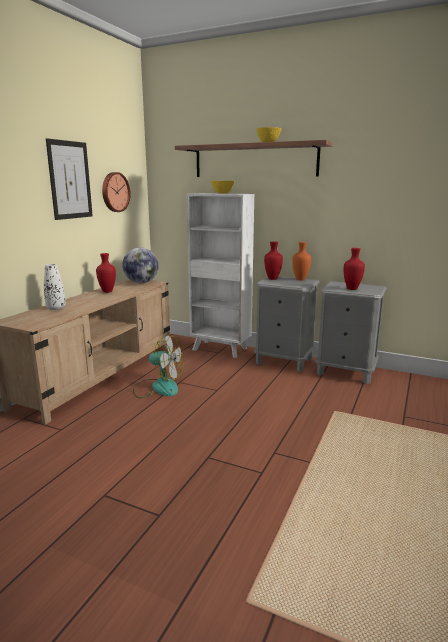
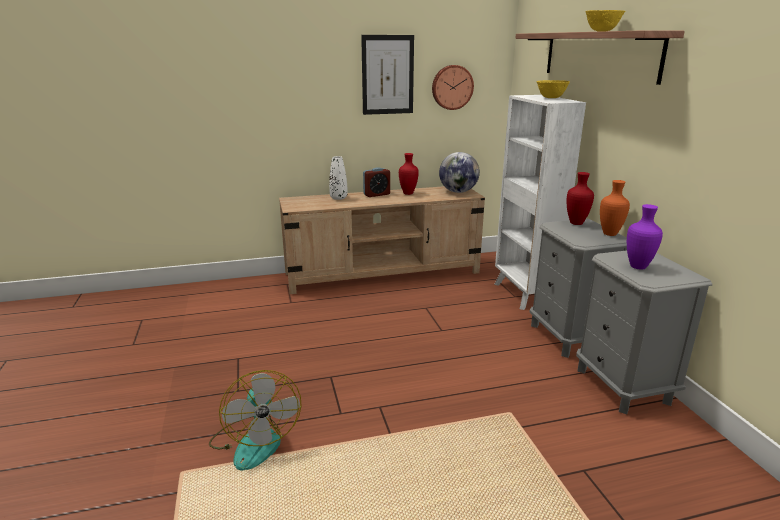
camera: 50 degrees right, 5 degrees up
fan [133,334,184,398] -> fan moved to [209,370,301,471]
red vase [344,248,365,290] -> purple vase [627,204,663,270]
none -> alarm clock [363,167,390,197]

